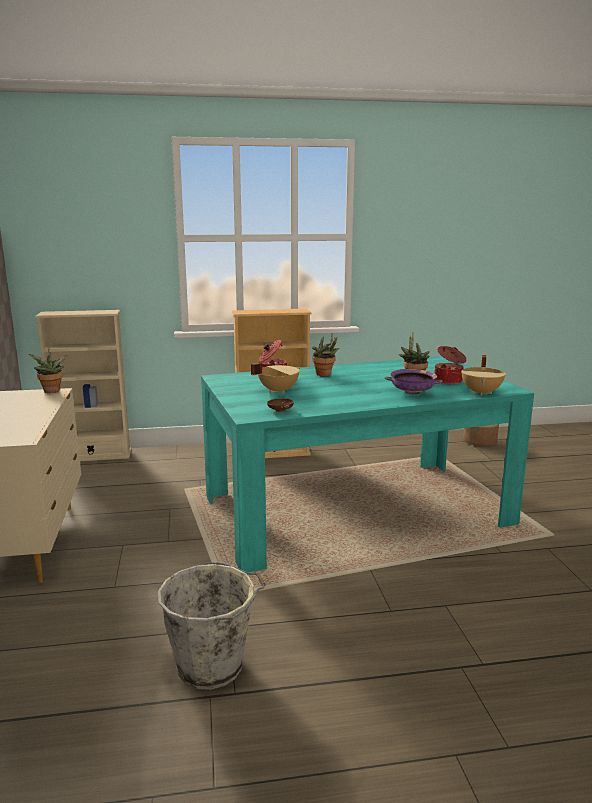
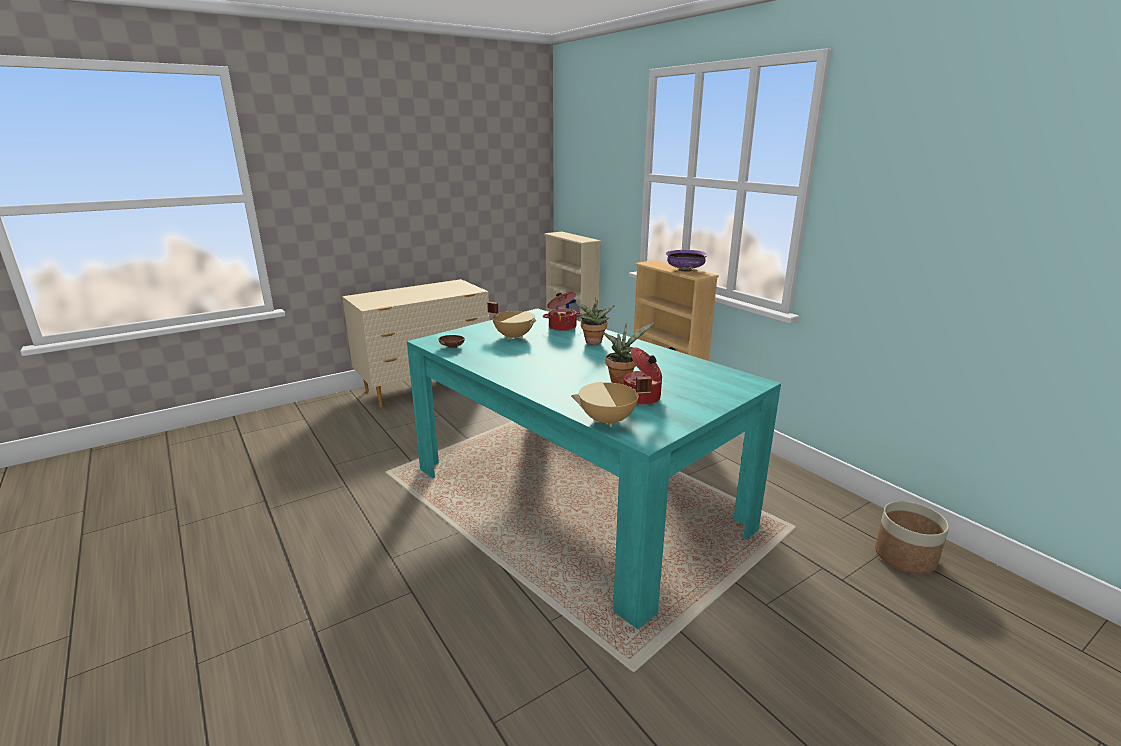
camera: 65 degrees right, 5 degrees up
potted plant [29,349,68,393] -> none
grey bucket [158,562,266,690] -> none
purple bowl [384,369,443,395] -> purple bowl moved to [666,250,708,272]

